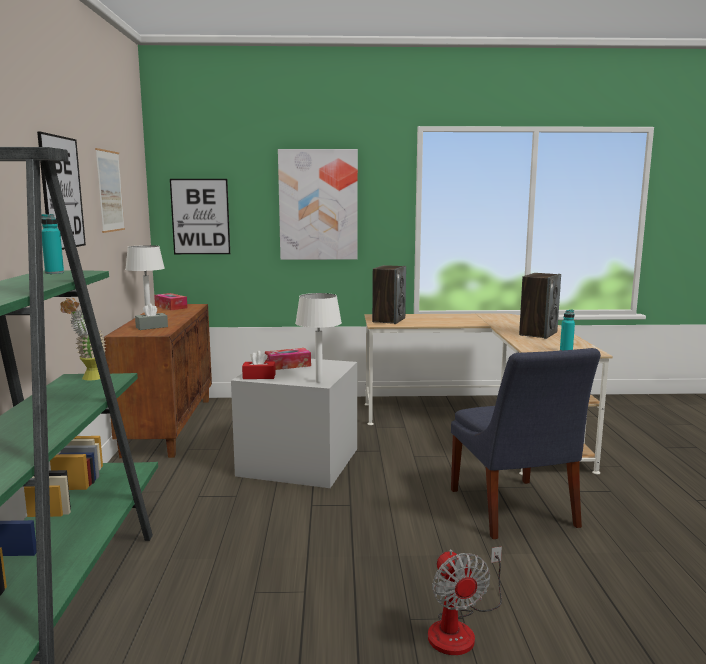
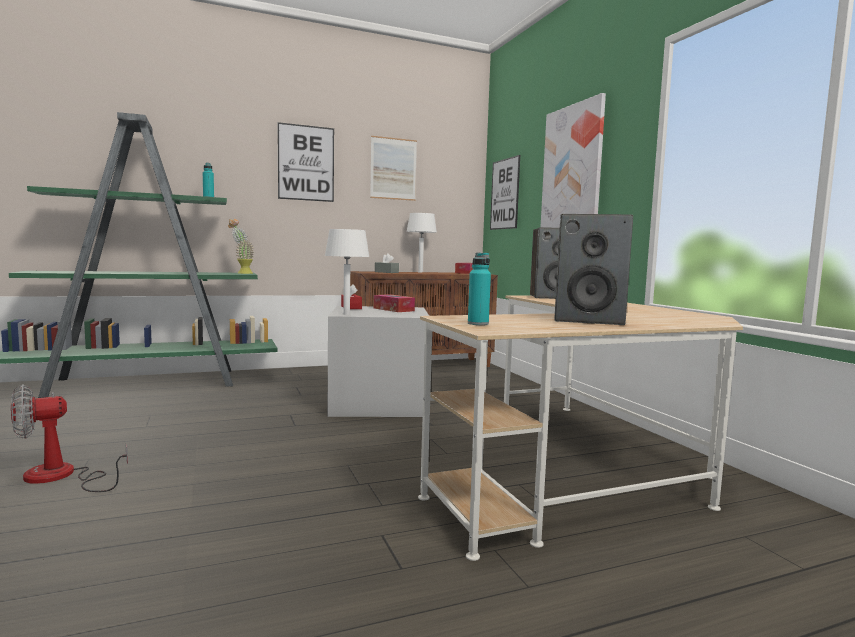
camera: 70 degrees right, 5 degrees down
blue chair [451,348,601,539] -> none

